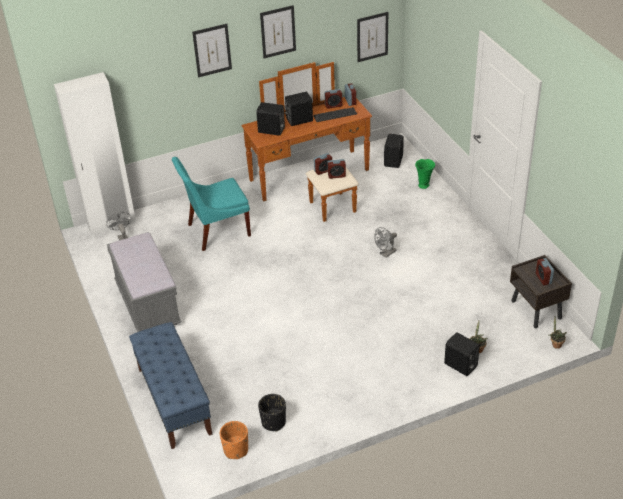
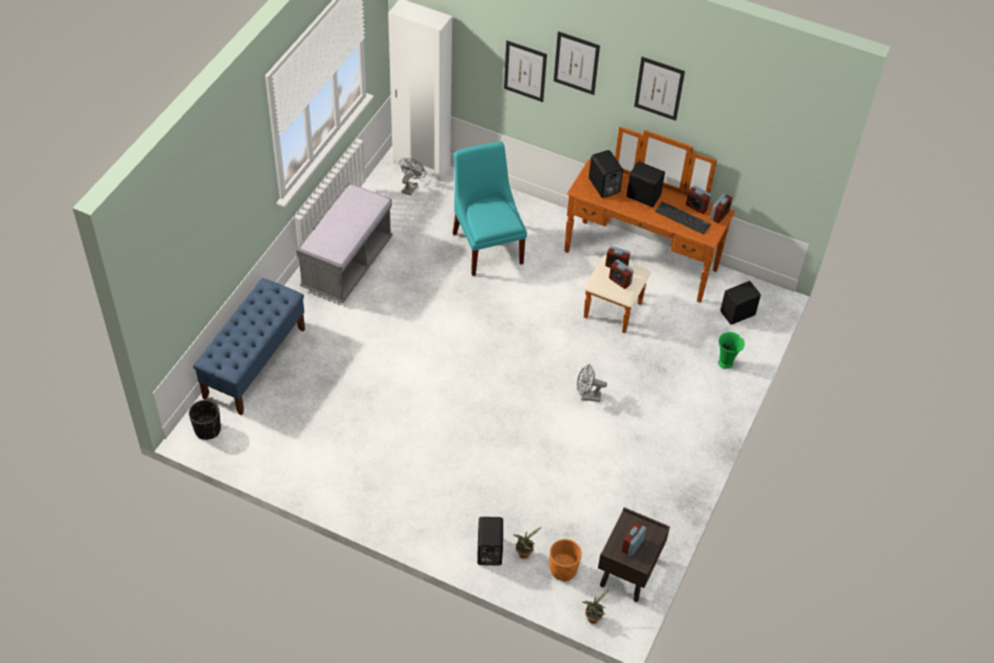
camera: 45 degrees right, 10 degrees up
turquoise chair [172,157,251,251] -> turquoise chair turned 45 degrees clockwise [453,142,527,276]
orange planter [220,421,248,459] -> orange planter moved to [550,539,582,581]
black planter [258,394,286,432] -> black planter moved to [189,400,221,440]
picture [357,12,388,62] -> picture moved to [504,41,547,102]

